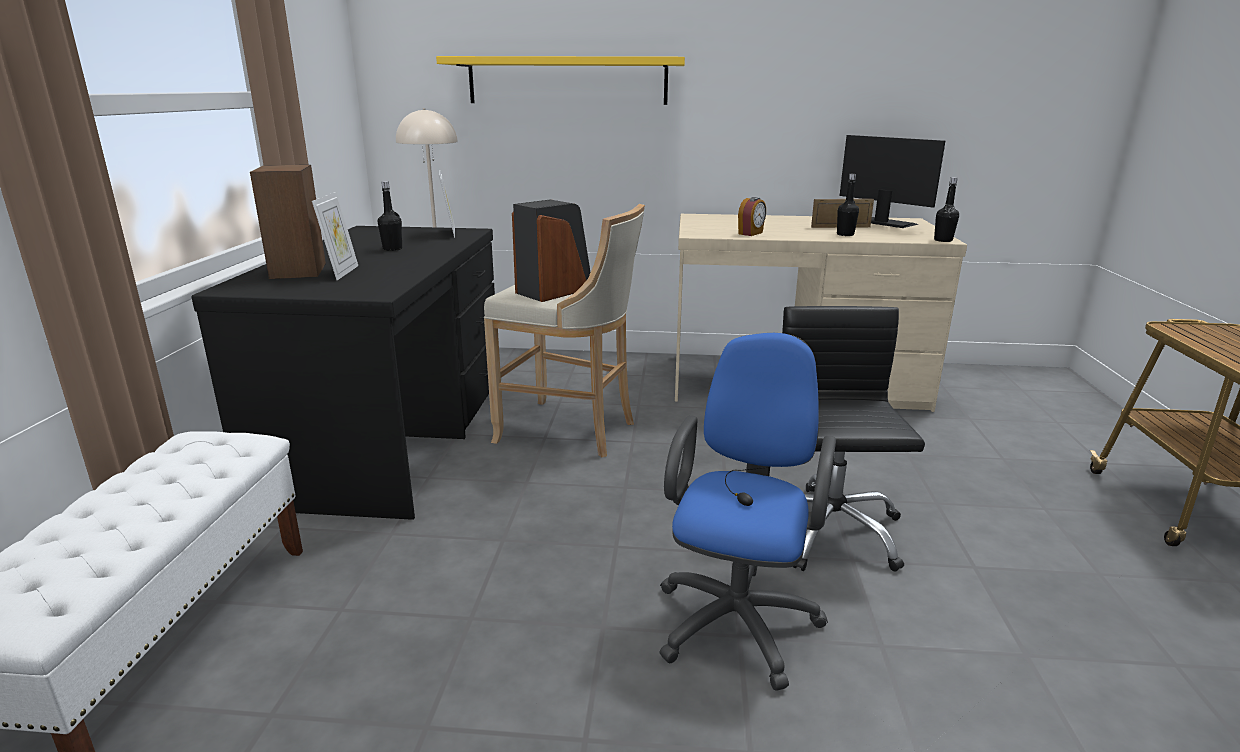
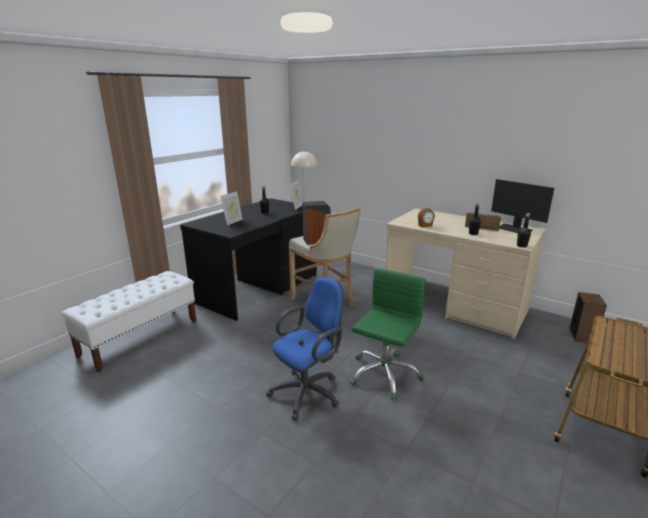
camera: 30 degrees right, 0 degrees up
speaker [250,165,326,279] -> speaker moved to [569,292,607,343]
yellow shelf [436,56,685,105] -> none
black office chair [782,306,925,572] -> green office chair [350,268,426,400]
monitor [840,135,945,228] -> monitor turned 150 degrees clockwise [491,179,554,233]

